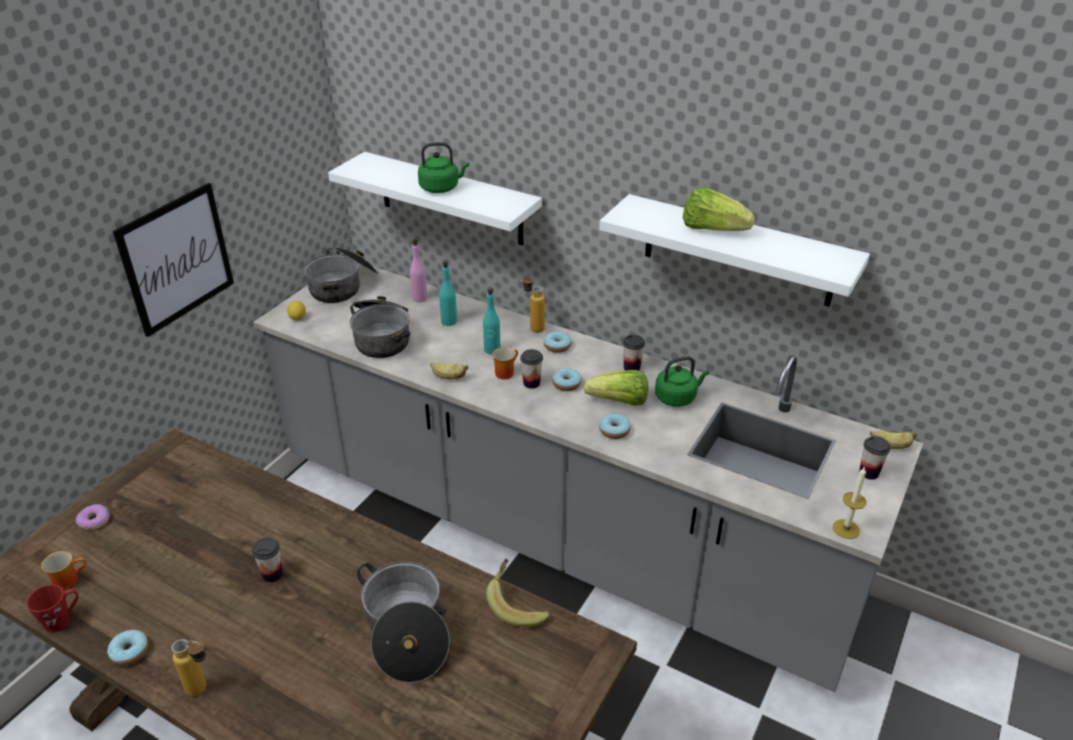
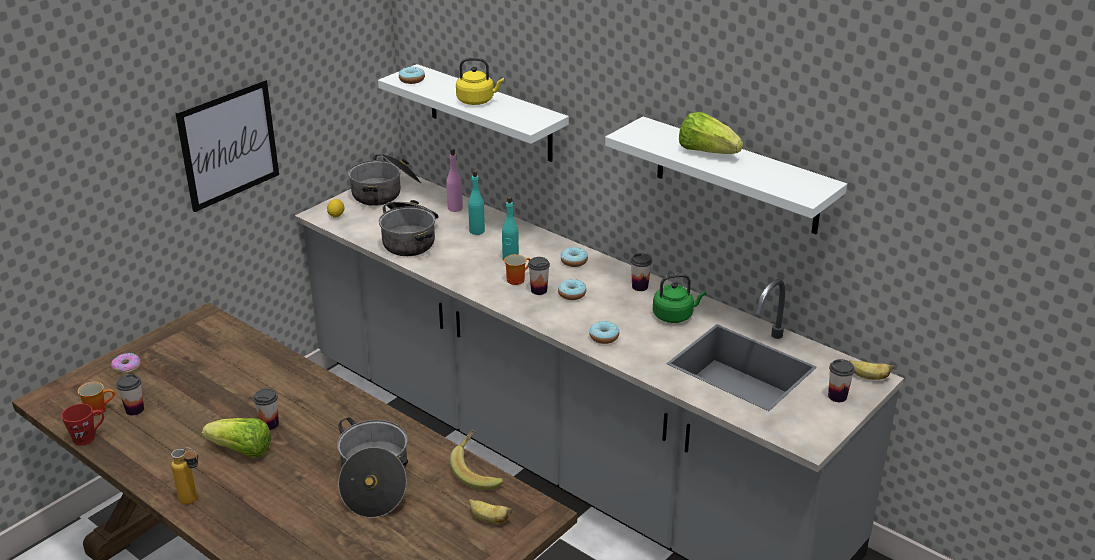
camera: 10 degrees right, 5 degrees down
donut [107,630,149,666] -> donut moved to [399,67,425,84]
green kettle [418,142,469,193] -> yellow kettle [456,57,504,105]
banana [430,363,468,380] -> banana moved to [469,499,512,523]
bottle [523,274,545,333] -> none
lettuce [584,370,648,406] -> lettuce moved to [202,418,271,457]
candle [833,466,866,539] -> none
none -> cup [116,374,144,416]

